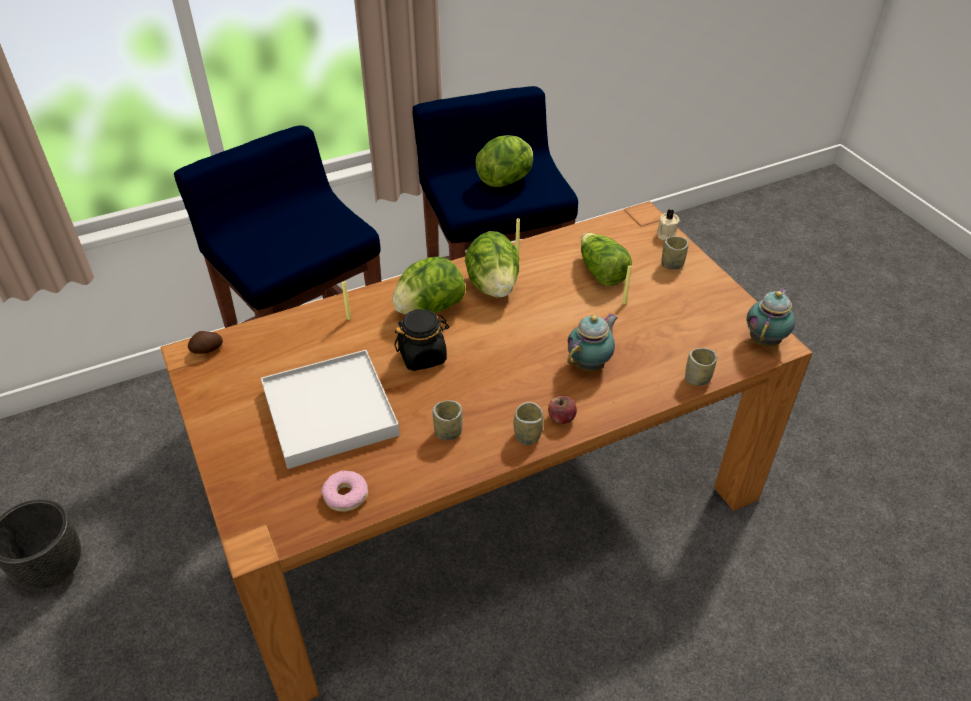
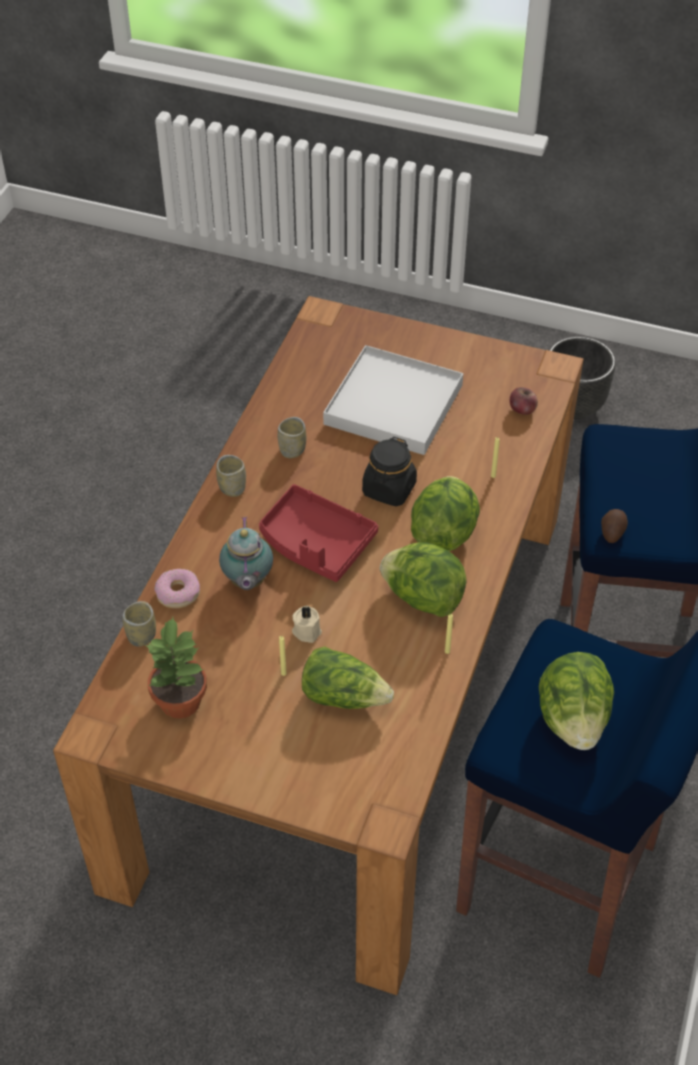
camera: 135 degrees right, 5 degrees up
potato [188,331,223,354] -> potato moved to [601,509,628,543]
donut [321,471,368,512] -> donut moved to [154,569,200,608]
apple [548,396,577,424] -> apple moved to [510,387,538,415]
beige candle [657,209,680,240] -> beige candle moved to [292,606,322,643]
cup [661,236,689,269] -> none
teapot [747,288,795,347] -> none
none -> potted plant [145,617,207,719]
none -> red tray [259,484,378,582]

